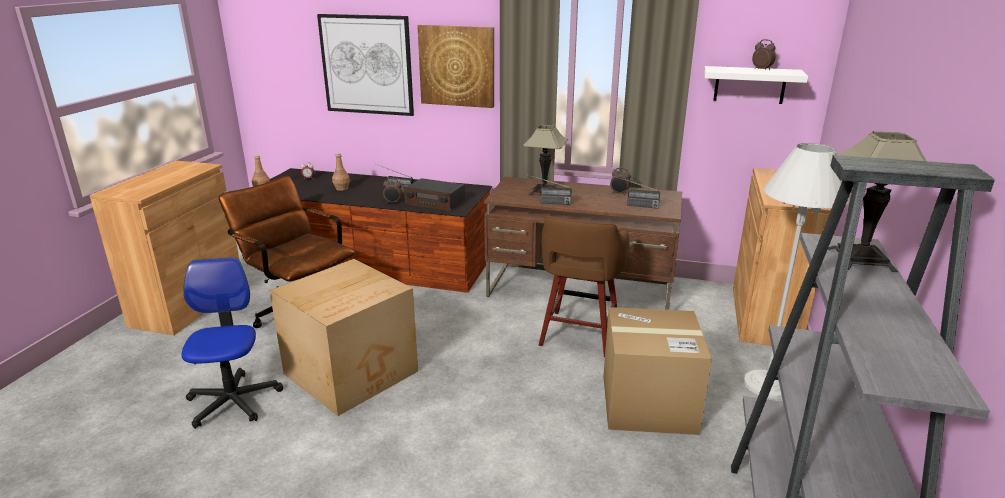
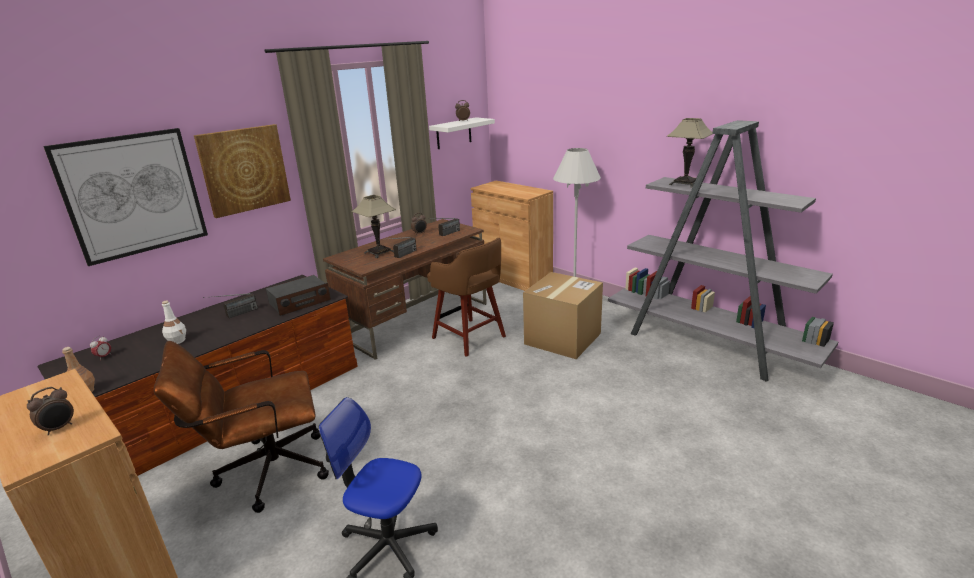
camera: 60 degrees left, 0 degrees up
cardboard box [269,259,418,416] -> none
brown bottle [332,153,350,191] -> white bottle [162,301,186,344]
alarm clock [383,178,402,203] -> alarm clock moved to [27,387,74,435]

